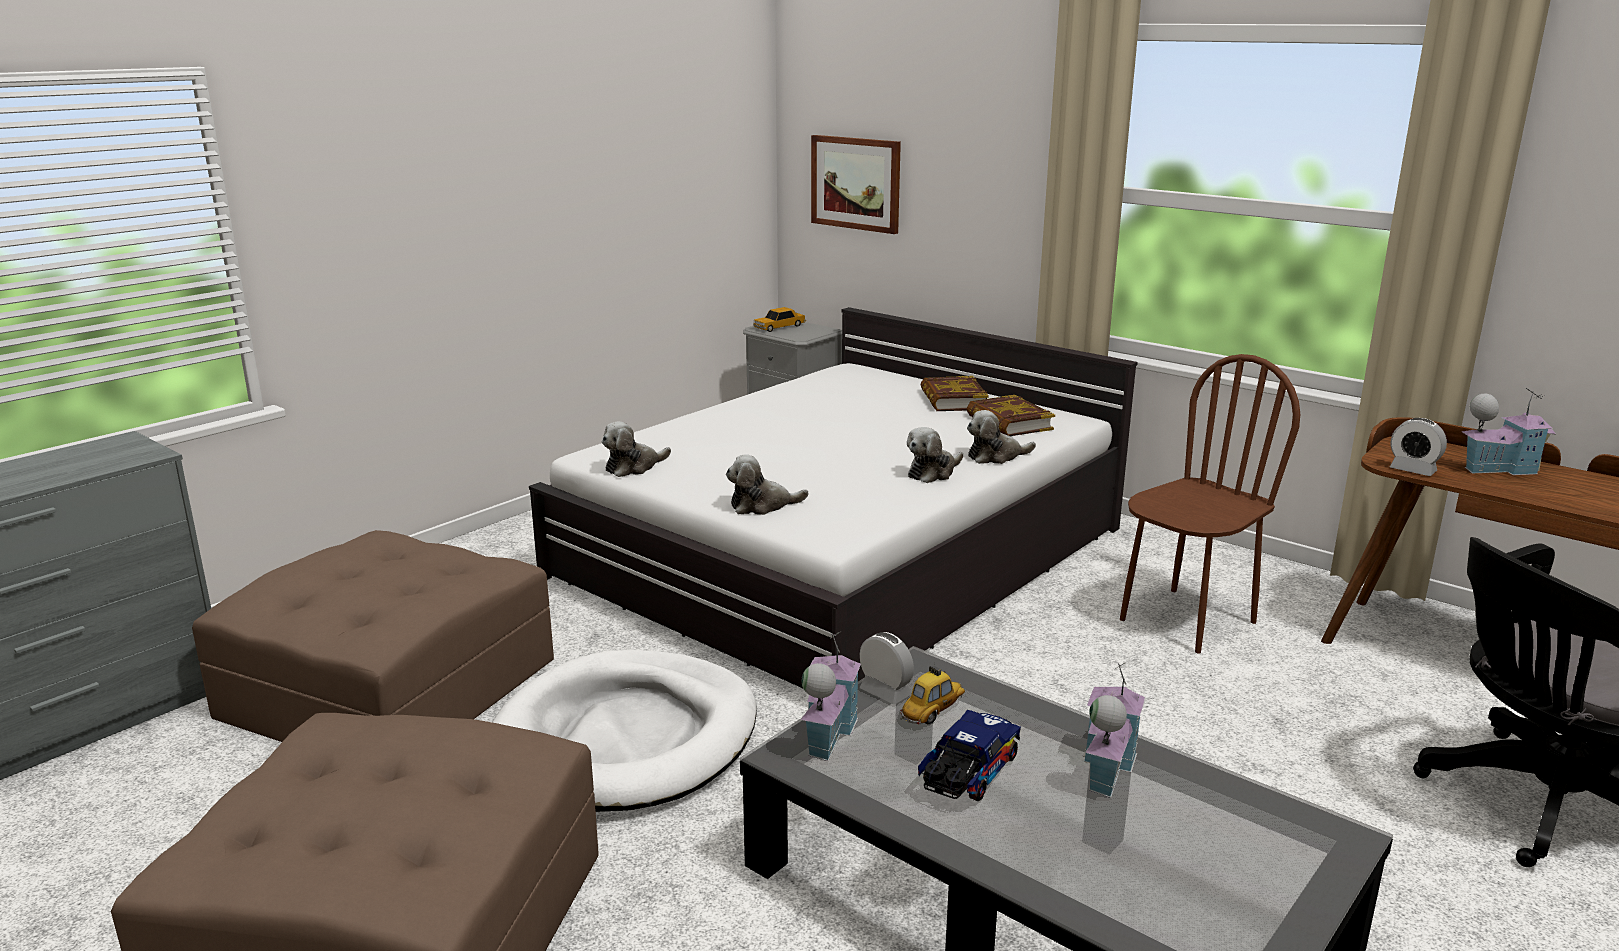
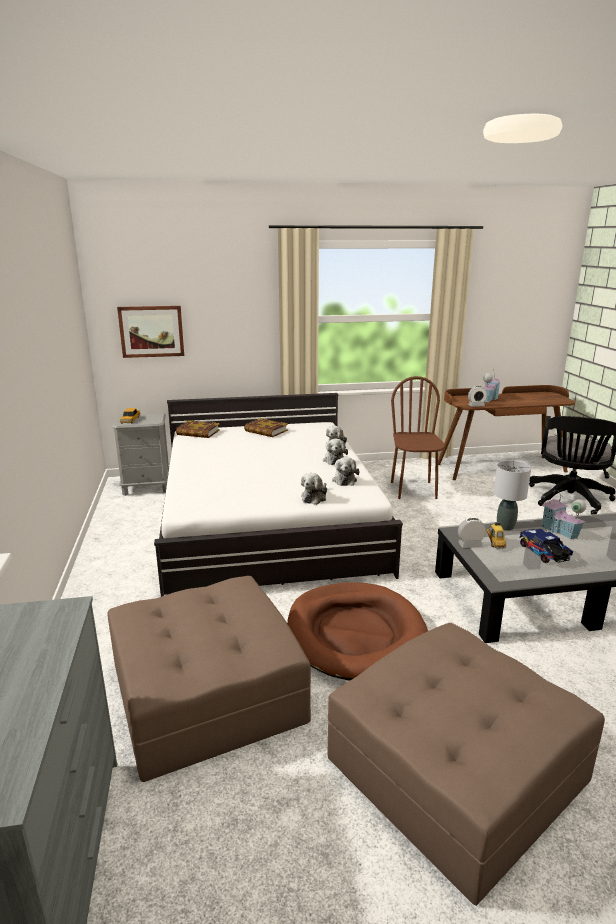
camera: 50 degrees left, 0 degrees up
white dog bed [492,650,757,812] -> brown dog bed [287,582,428,680]
plush toy [602,421,671,477] -> plush toy moved to [332,457,360,486]
toy house [800,632,861,761] -> none
book [967,395,1055,436] -> book moved to [176,420,220,438]
none -> grey table lamp [493,461,531,531]

